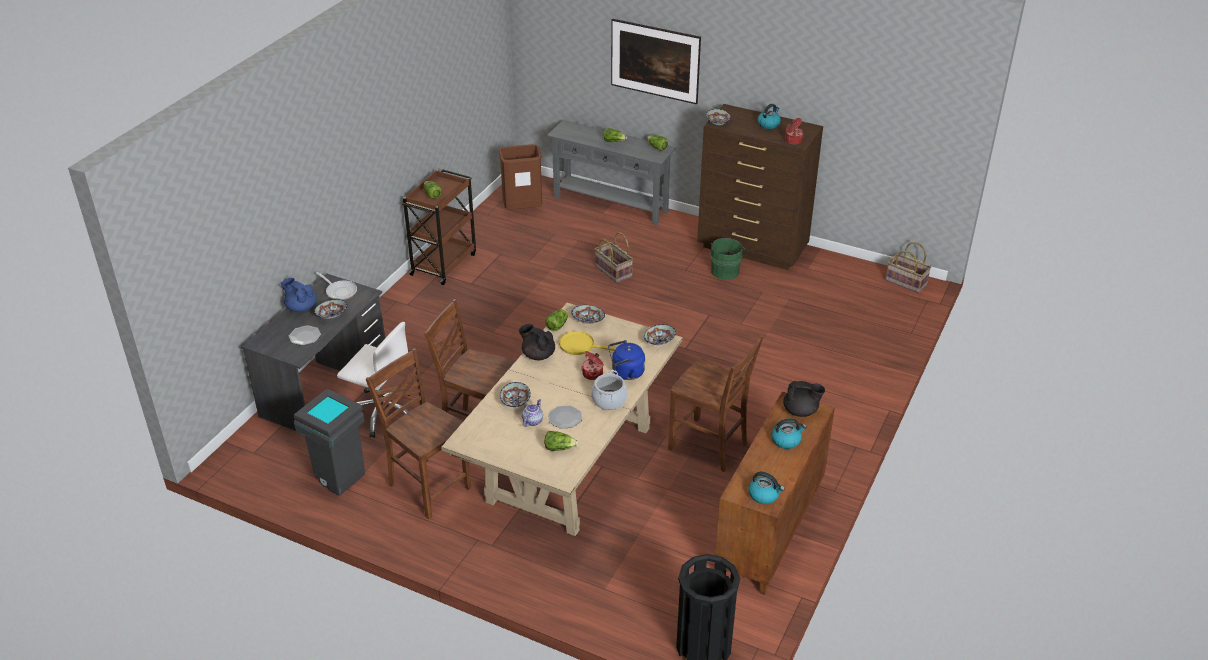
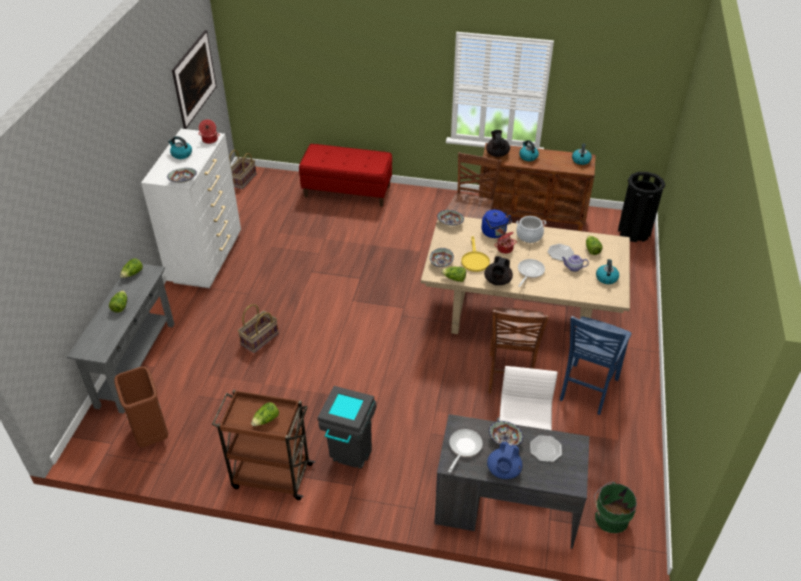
camera: 105 degrees left, 5 degrees up
grey trash can [294,388,365,496] -> grey trash can moved to [317,386,376,469]
brown chair [366,348,471,519] -> blue chair [560,316,632,415]
bowl [500,382,531,407] -> none
picture [611,19,701,104] -> picture moved to [172,30,217,129]
brown dresser [697,104,823,270] -> white dresser [141,129,241,288]
green bucket [710,238,745,280] -> green bucket moved to [595,482,637,533]
none -> red bench [299,144,392,207]
none -> frying pan [518,259,545,287]
none -> kettle [596,259,619,284]

